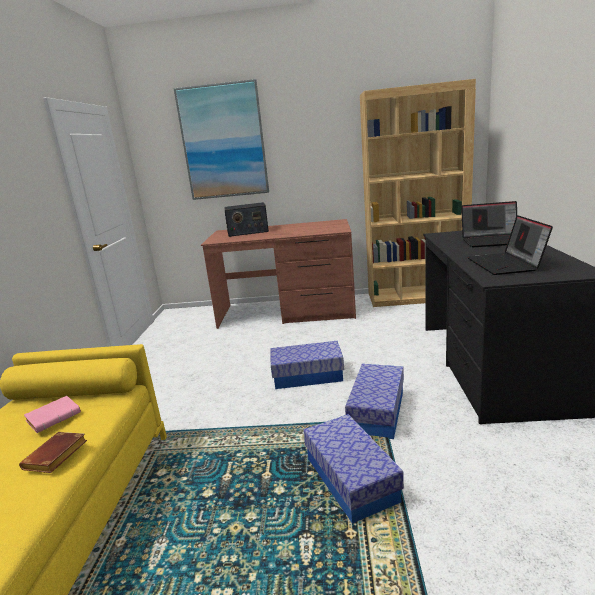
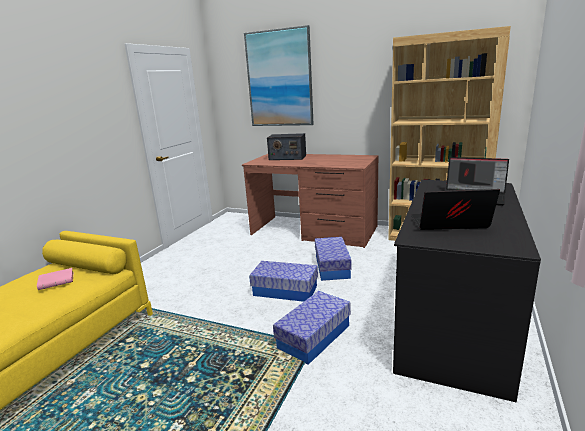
camera: 20 degrees right, 0 degrees up
brown book [19,432,87,473] -> none
storage box [303,414,404,523] -> storage box moved to [315,237,352,281]
laptop [467,215,553,275] -> laptop turned 75 degrees clockwise [411,189,500,230]

